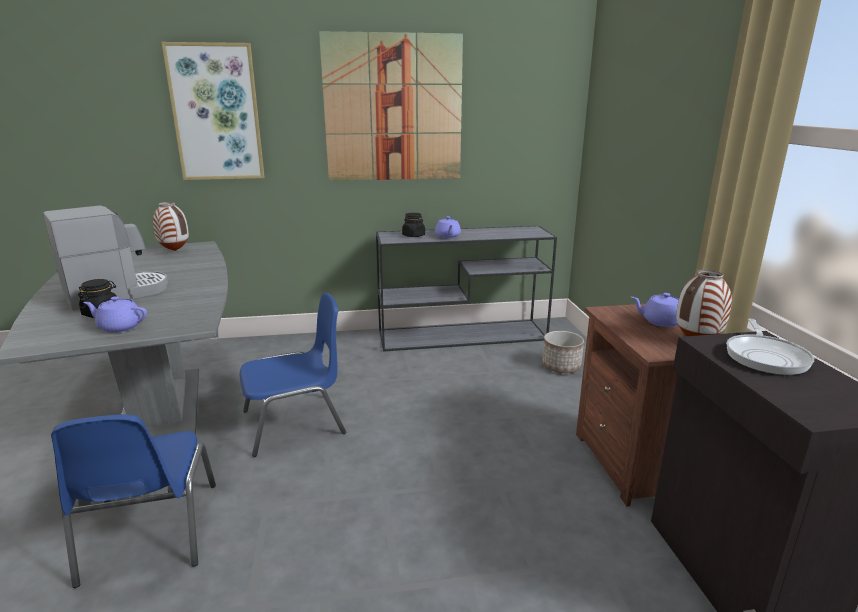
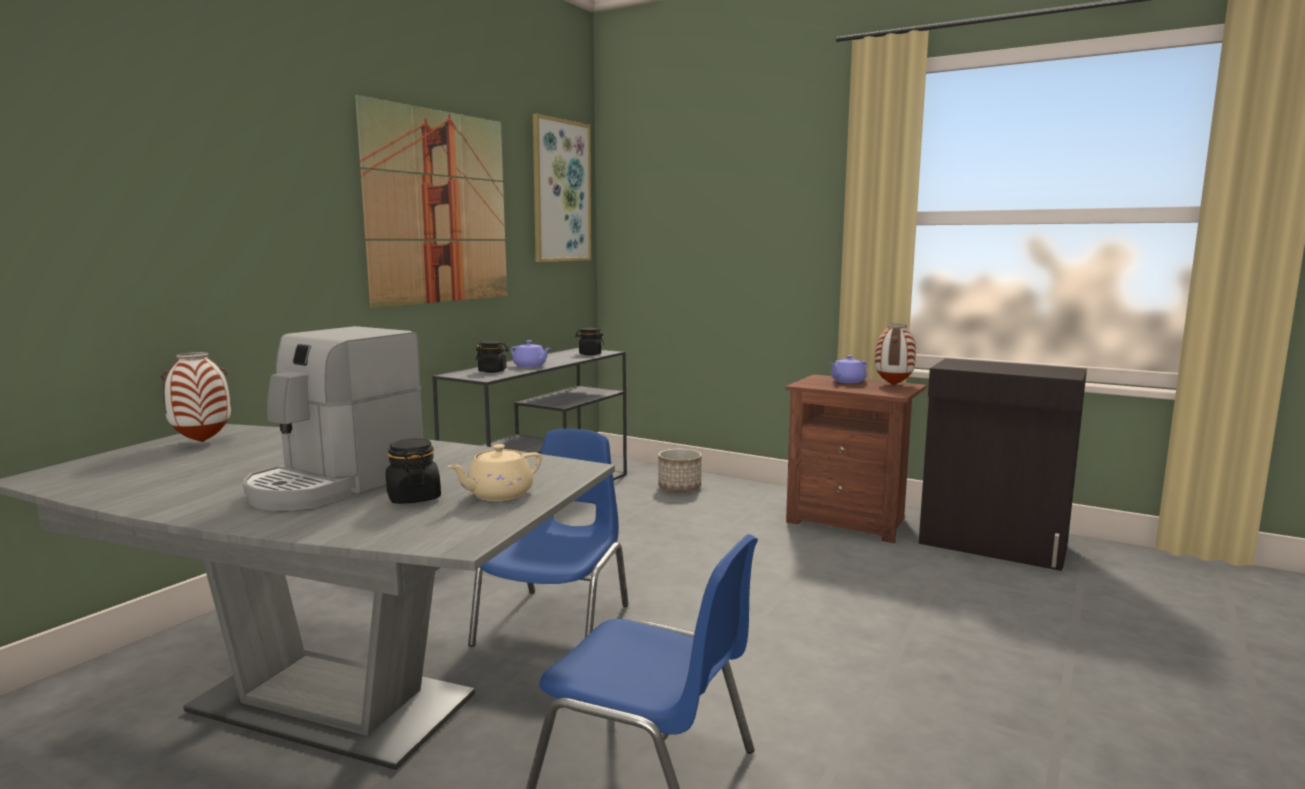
camera: 50 degrees left, 10 degrees down
coffee machine [43,205,168,311] -> coffee machine turned 150 degrees counterclockwise [243,326,423,511]
purple teapot [83,296,147,333] -> beige teapot [447,444,542,501]
picture [162,42,265,180] -> picture moved to [533,114,591,262]
frying pan [726,319,814,375] -> none
none -> black jar [575,328,604,355]

